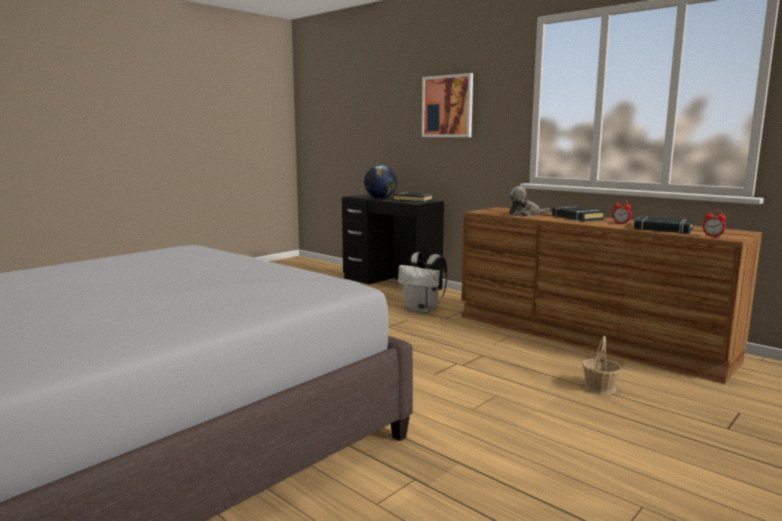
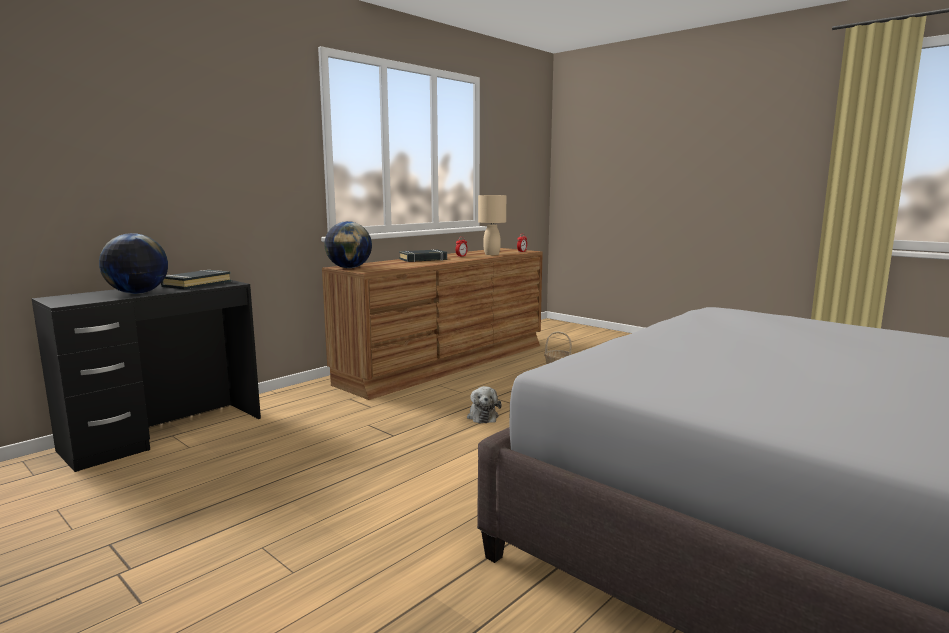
camera: 90 degrees left, 0 degrees up
white backpack [398,252,447,313] -> none
picture [422,73,473,137] -> none
plush toy [508,186,549,216] -> plush toy moved to [467,386,502,423]
black book [634,216,694,233] -> beige table lamp [478,195,506,255]
none -> globe [324,221,372,268]

